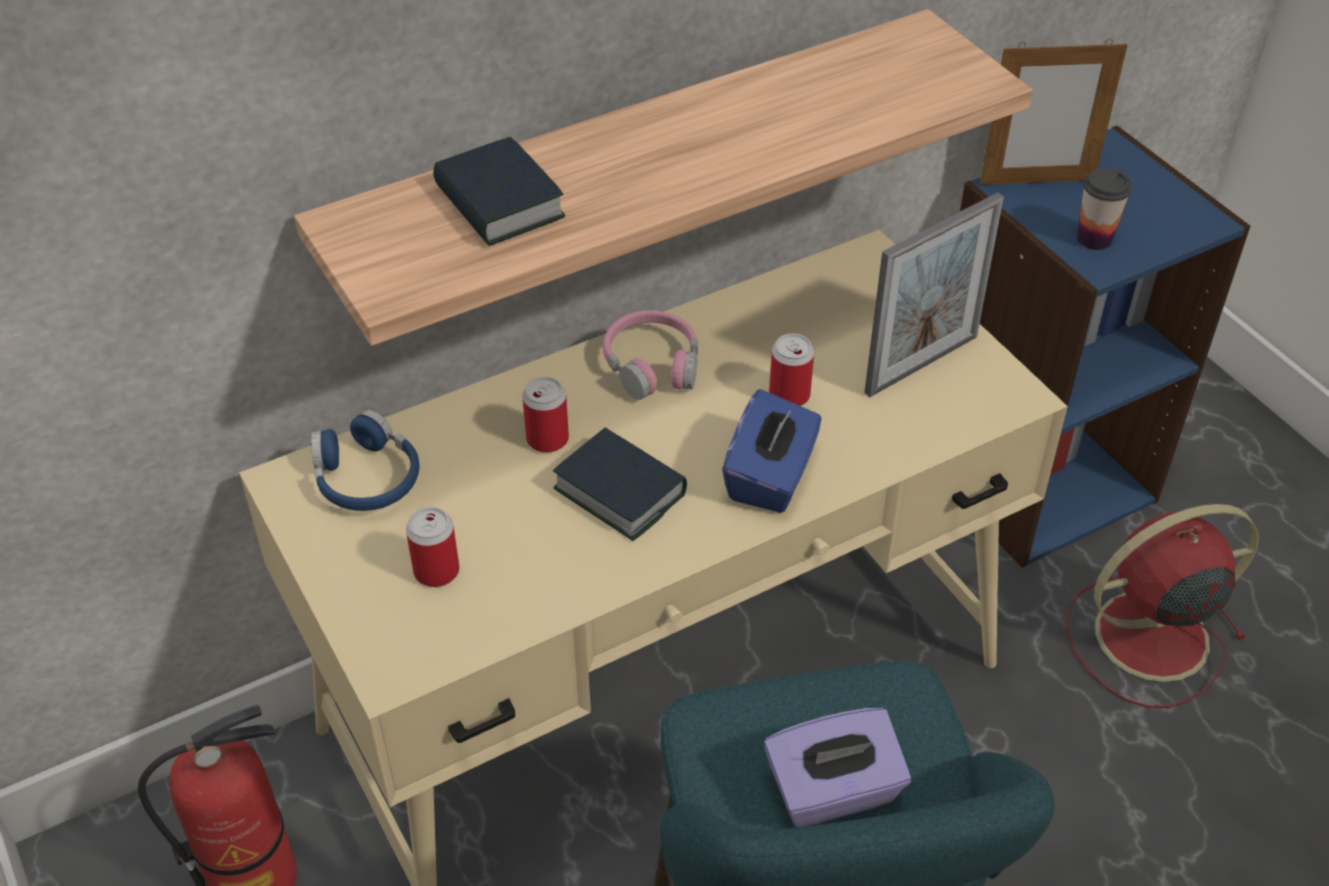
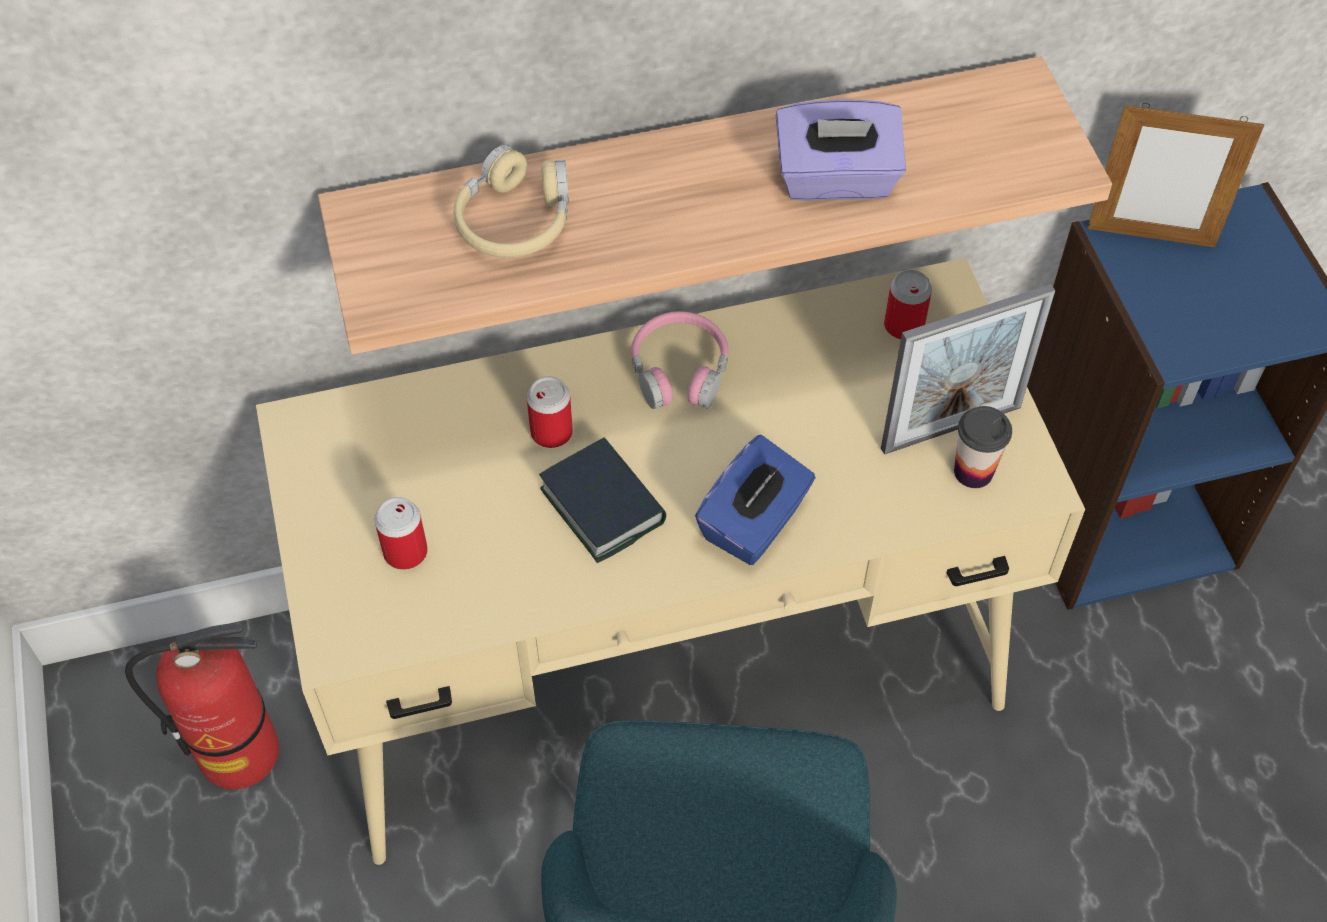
camera: 15 degrees right, 10 degrees up
blue headphones [311,410,420,511] -> none
book [433,137,565,246] -> beige headphones [453,145,569,258]
purple tissue box [764,708,911,827] -> purple tissue box moved to [776,99,906,201]
can [769,333,814,406] -> can moved to [884,270,932,339]
red fan [1066,504,1259,708] -> none
cup [1077,168,1132,250] -> cup moved to [954,406,1012,488]

